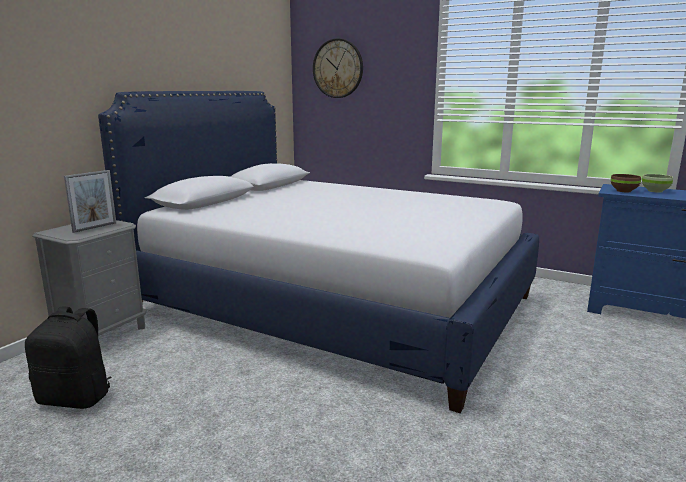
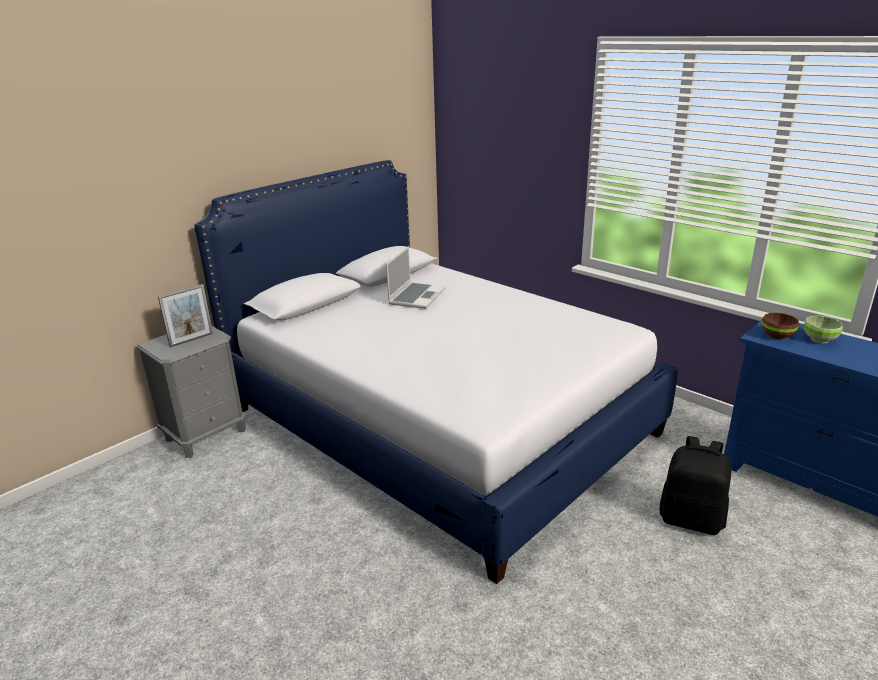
camera: 15 degrees right, 10 degrees up
black backpack [25,306,112,409] -> black backpack moved to [660,436,731,535]
wall clock [313,38,363,98] -> none
none -> laptop [386,246,445,309]

